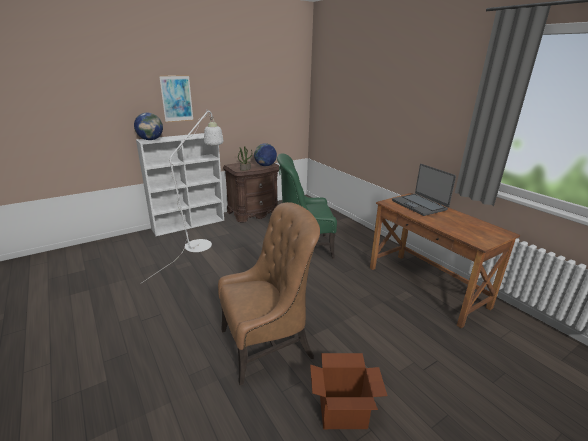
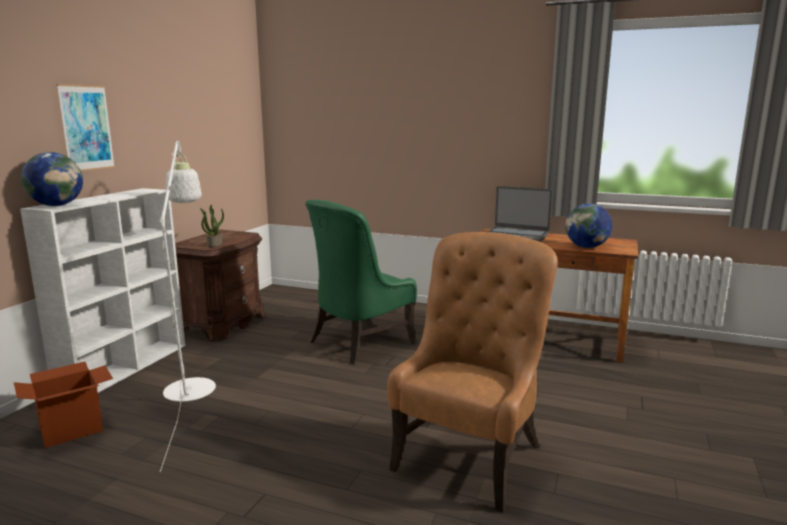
camera: 35 degrees left, 10 degrees down
globe [254,143,277,166] -> globe moved to [566,204,612,248]
cardboard box [310,353,388,429] -> cardboard box moved to [14,362,113,448]

